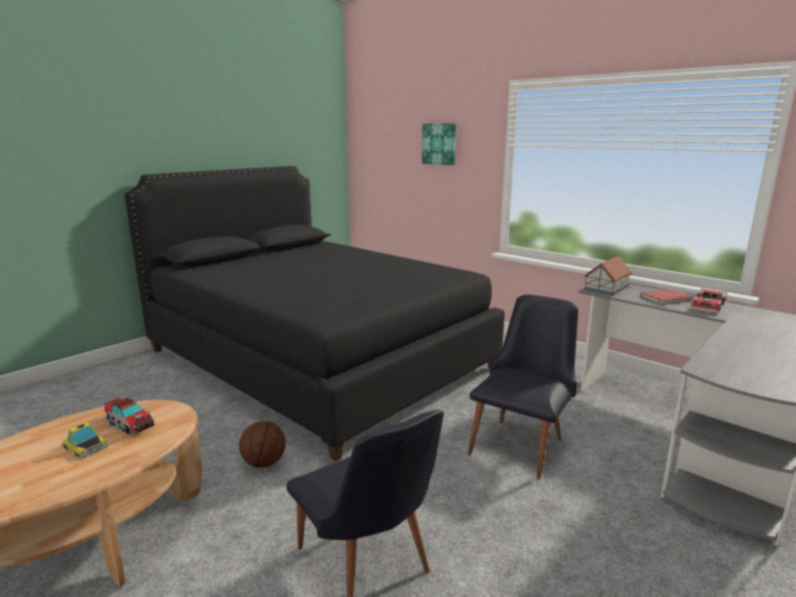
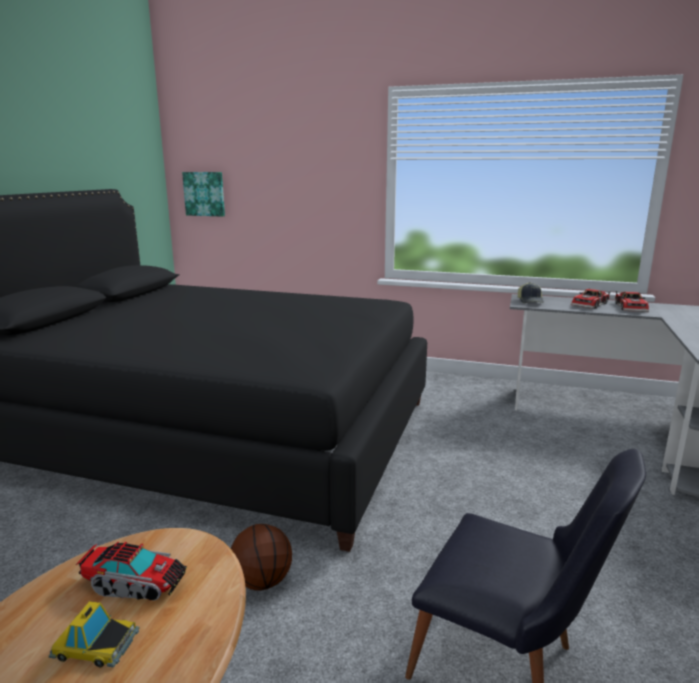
camera: 25 degrees left, 0 degrees up
picture [422,123,456,165] -> picture moved to [182,172,225,217]
black chair [468,294,578,479] -> none
toy house [584,256,632,296] -> cap [518,282,544,303]
red book [640,289,694,305] -> toy car [570,288,611,309]

